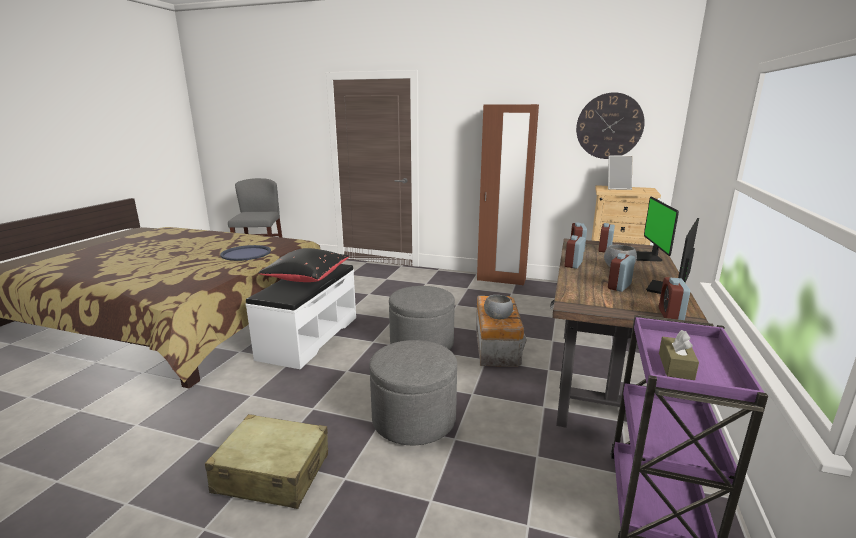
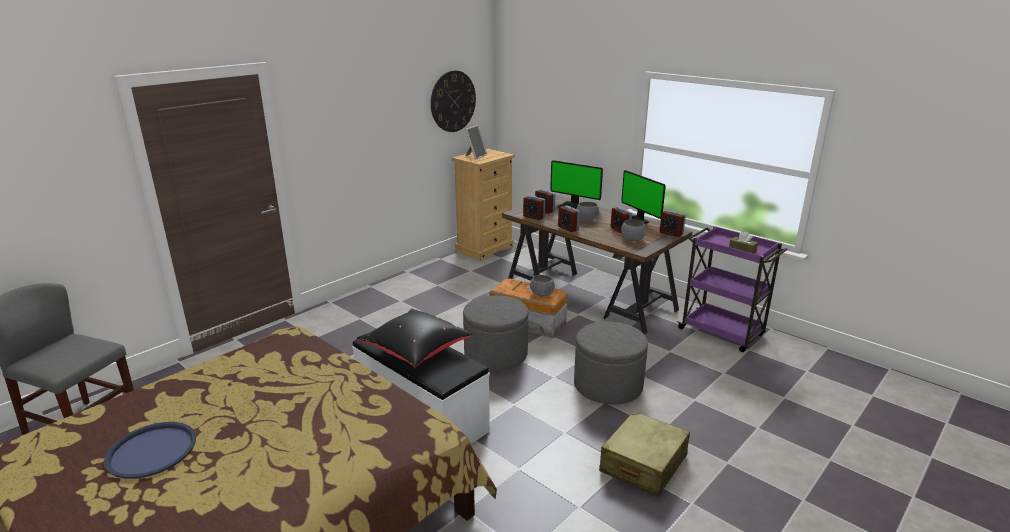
camera: 65 degrees left, 5 degrees up
blue tray [220,245,271,261] -> blue tray moved to [104,422,196,479]
brown wardrobe [477,104,539,286] -> none
none -> grey bowl [621,219,646,241]

